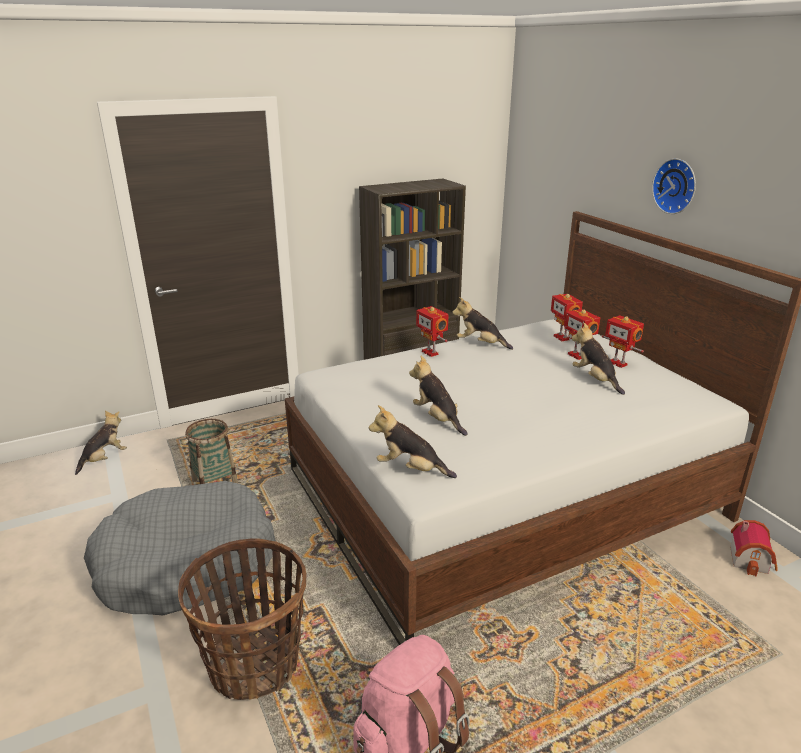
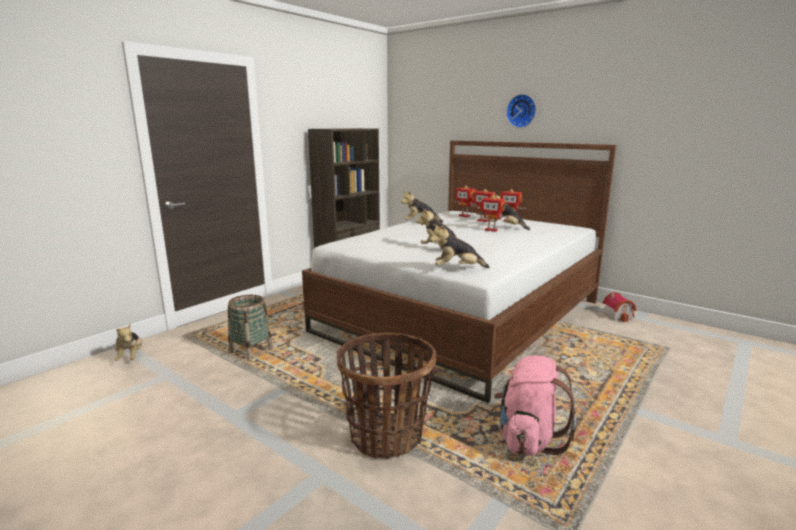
camera: 25 degrees left, 10 degrees down
plush toy [75,410,127,475] -> plush toy turned 150 degrees clockwise [115,323,142,361]
grey dog bed [84,481,276,615] -> none
toy robot [416,306,449,357] -> toy robot moved to [477,195,509,232]

